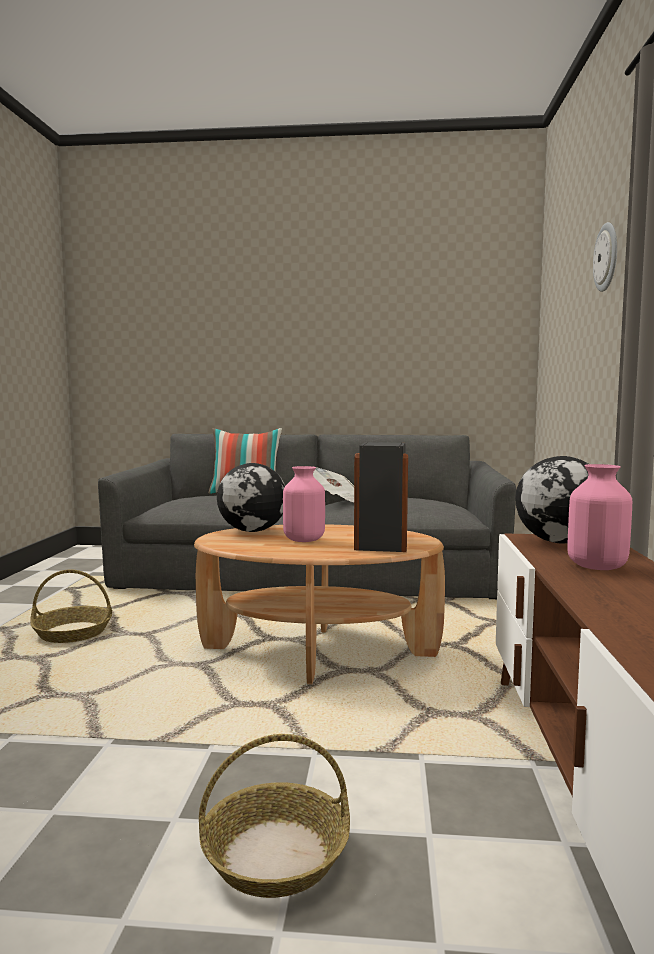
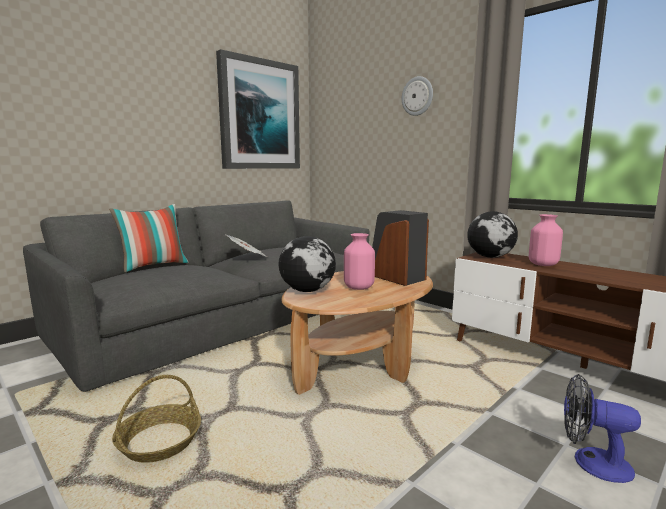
camera: 50 degrees left, 5 degrees up
basket [199,734,350,898] -> fan [564,374,641,483]
none -> picture [216,49,300,169]

